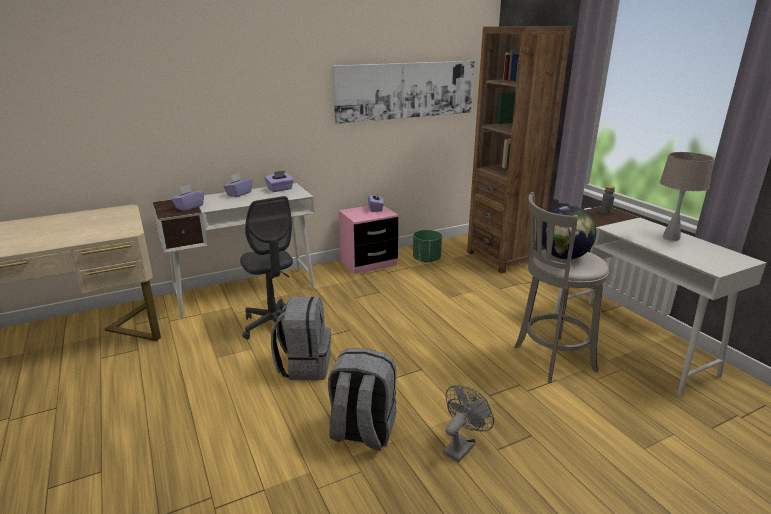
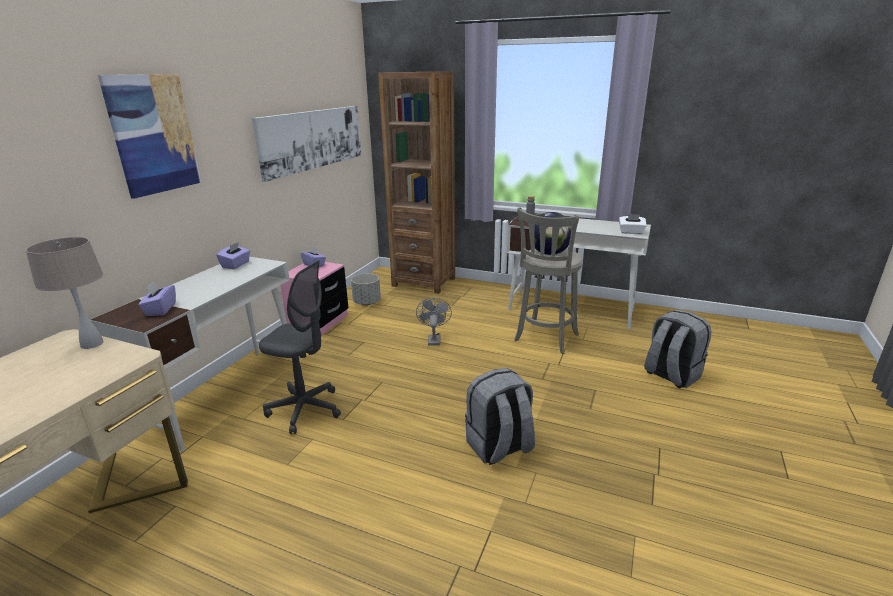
camera: 40 degrees left, 0 degrees up
purple tissue box [223,173,253,197] -> none
grey backpack [271,297,331,380] -> grey backpack moved to [644,310,712,389]
green planter [413,230,442,262] -> grey planter [351,273,381,305]
grey fan [443,385,494,463] -> grey fan moved to [416,298,452,346]
beige table lamp [660,152,714,241] -> beige table lamp moved to [25,237,104,349]
none -> picture [98,74,201,199]
none -> white tissue box [619,214,647,234]

